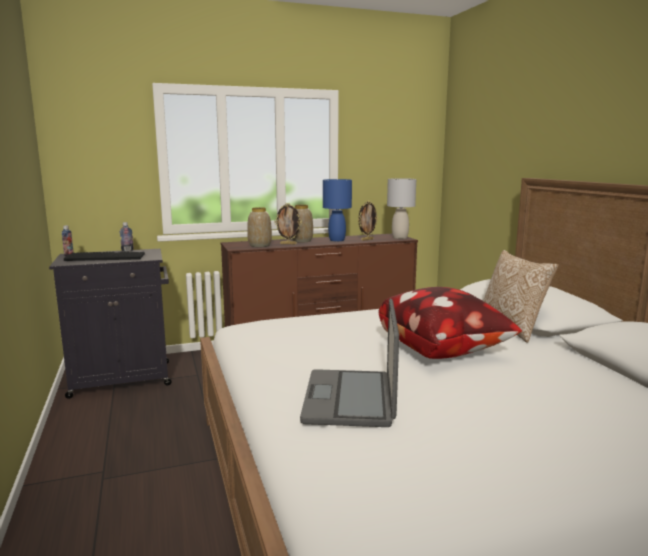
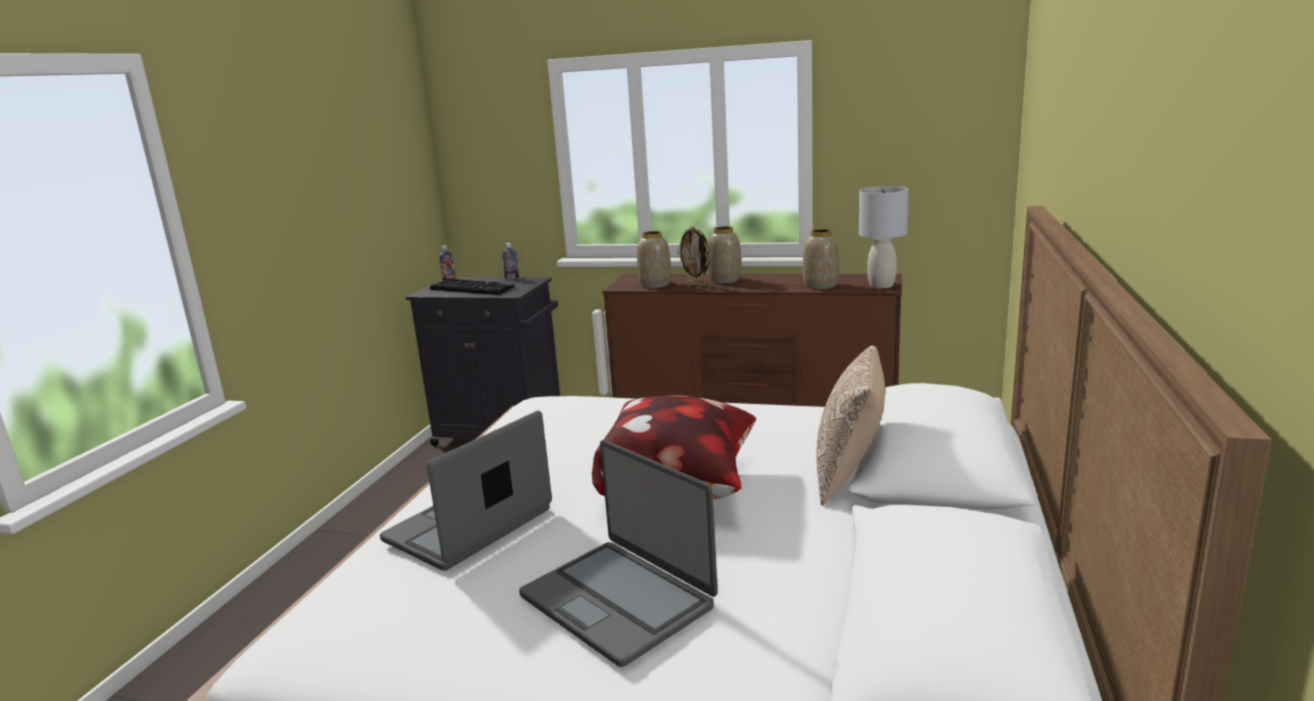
camera: 35 degrees right, 5 degrees up
blue table lamp [323,179,352,241] -> none
picture frame [358,200,378,241] -> vase [803,229,839,289]
none -> laptop [519,440,718,667]

